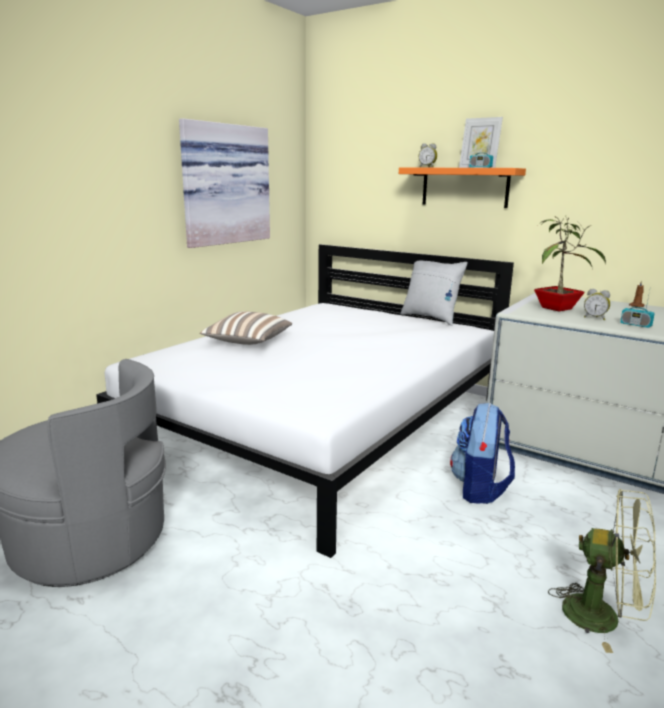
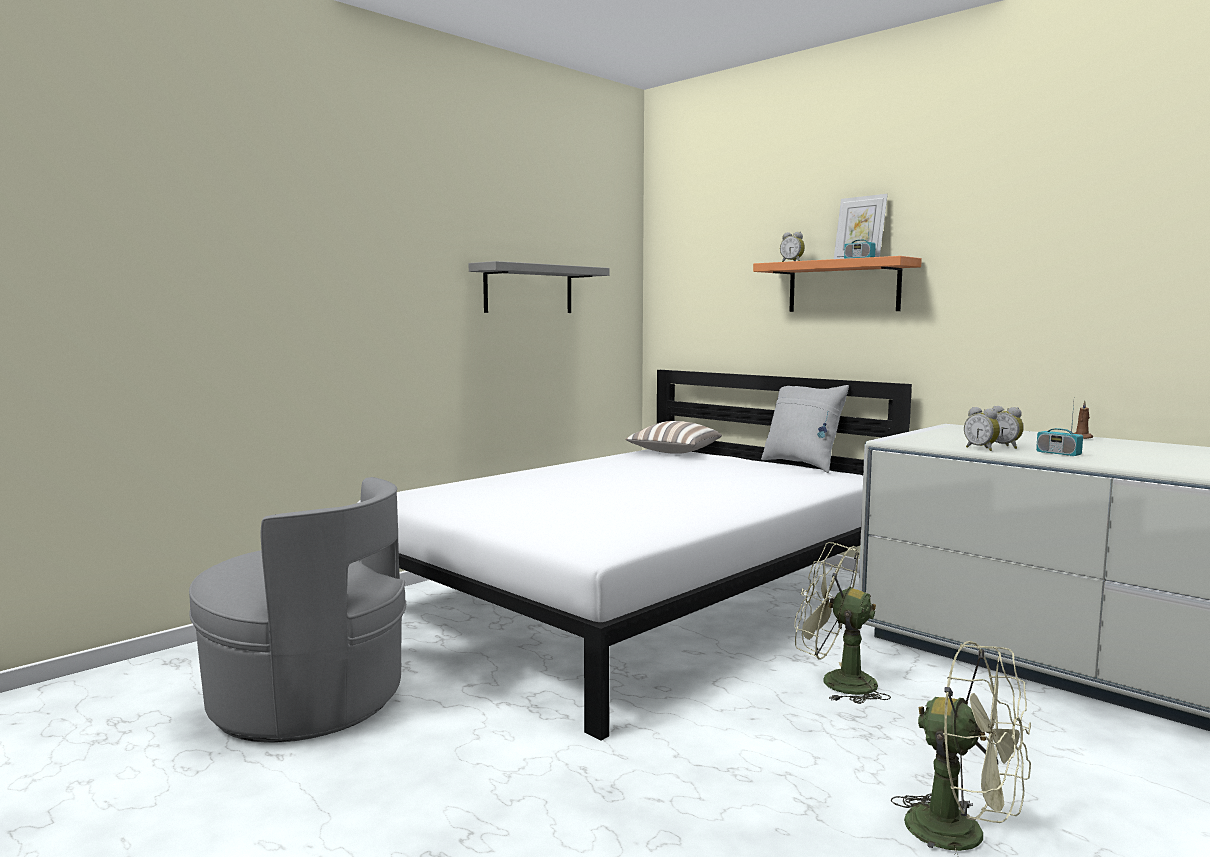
camera: 10 degrees right, 10 degrees down
picture [179,118,270,248] -> grey shelf [469,261,610,313]
pillow [200,311,292,345] -> pillow moved to [626,421,722,454]
backpack [450,403,515,504] -> green fan [794,542,891,704]
potted plant [534,216,606,311] -> none
none -> alarm clock [964,407,1000,451]

